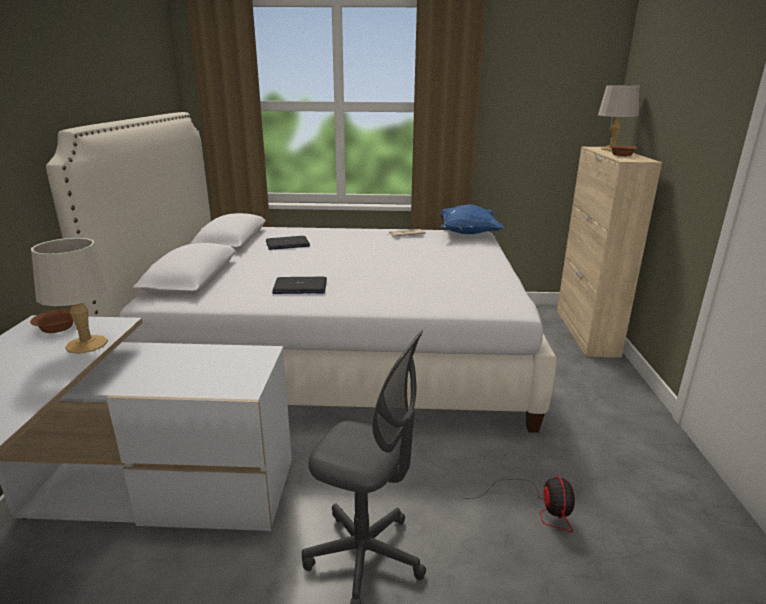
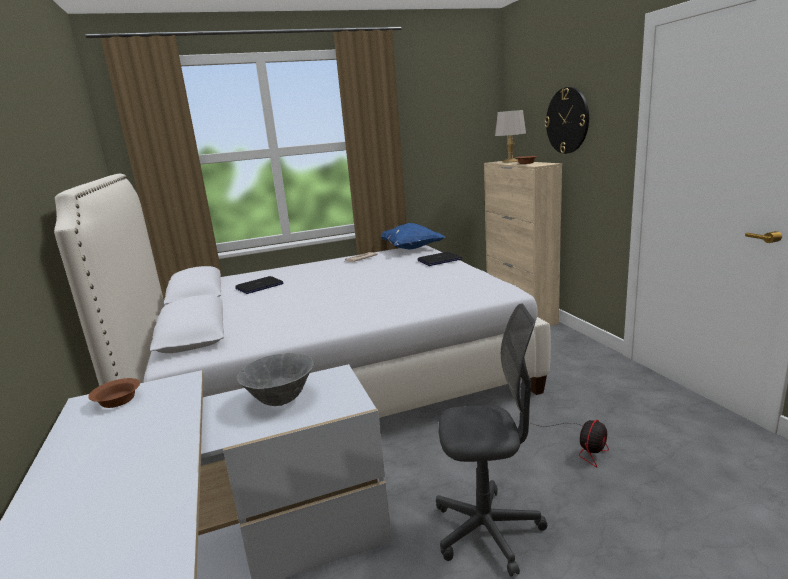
camera: 20 degrees left, 5 degrees down
grey table lamp [31,238,112,354] -> none
laptop [272,277,327,294] -> laptop moved to [417,252,462,266]
fan [462,476,575,532] -> fan turned 60 degrees clockwise [531,420,609,467]
none -> grey bowl [237,353,314,406]
none -> wall clock [545,87,589,154]

